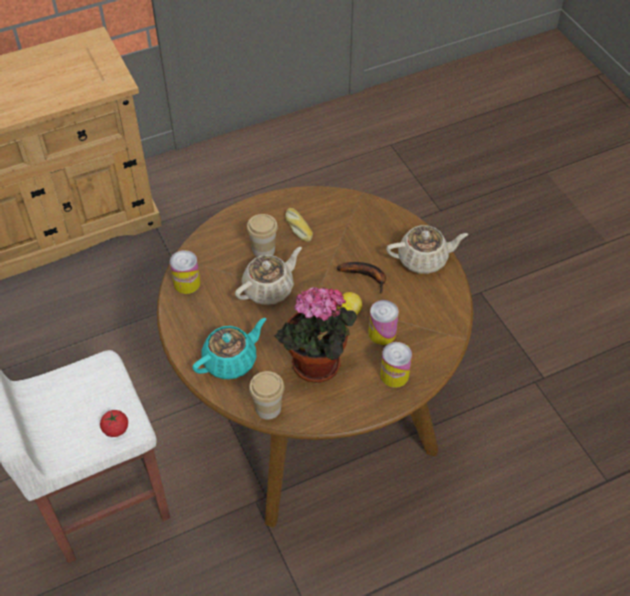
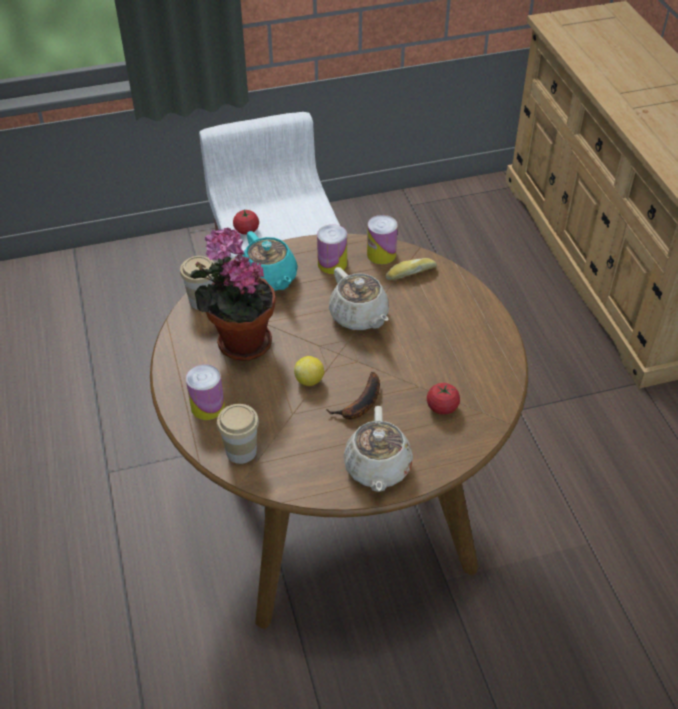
camera: 100 degrees right, 5 degrees down
cup [247,214,278,257] -> cup moved to [217,404,259,464]
bread [285,208,313,242] -> bread moved to [385,258,437,280]
can [369,300,399,345] -> can moved to [317,224,347,274]
none -> tomato [427,383,460,415]

